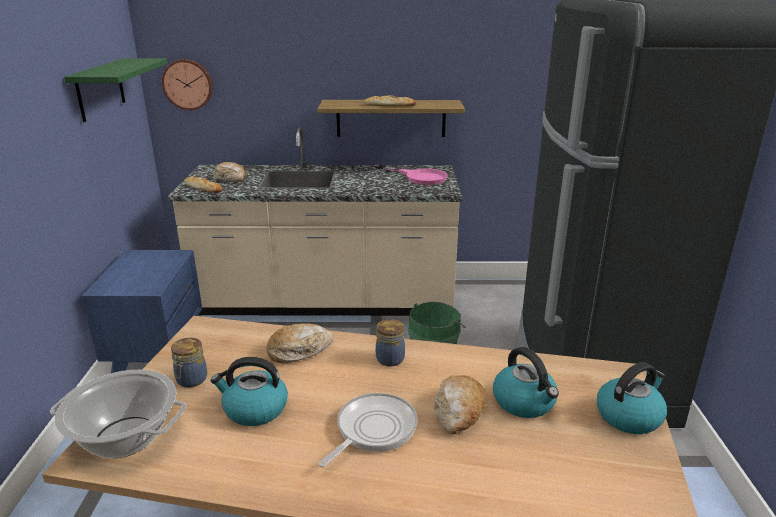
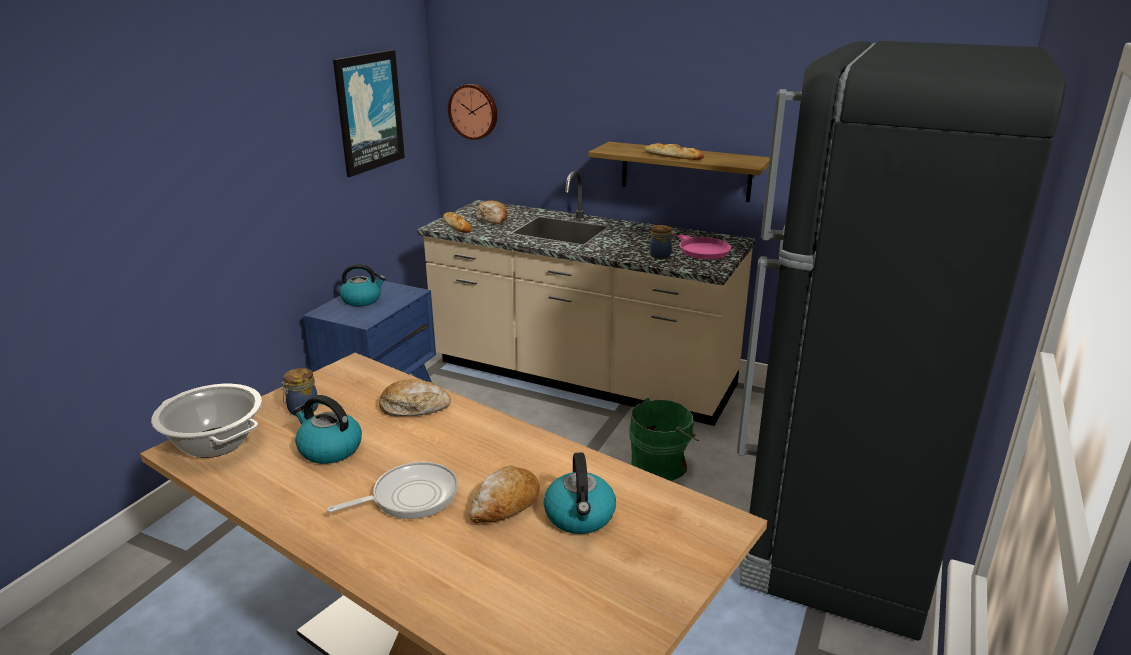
camera: 25 degrees right, 0 degrees up
green shelf [64,58,168,122] -> picture [333,50,405,177]
jar [376,319,405,366] -> jar moved to [649,225,672,259]
kettle [597,362,667,434] -> kettle moved to [340,264,386,306]

